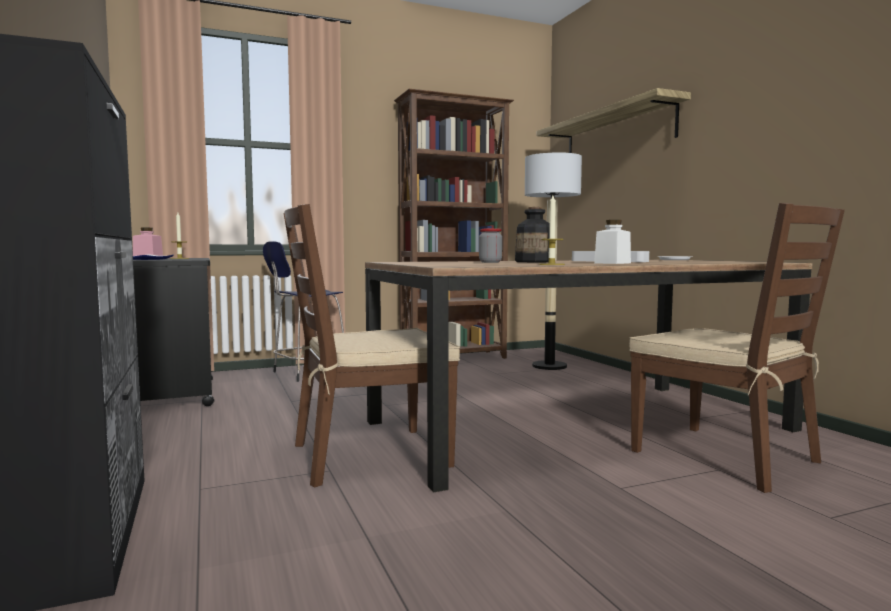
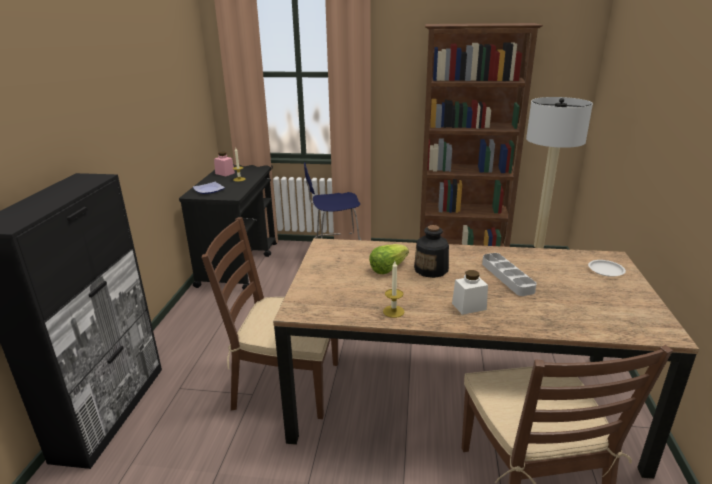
camera: 30 degrees right, 20 degrees up
jar [479,228,502,263] -> lettuce [369,244,409,274]
shelf [537,88,691,153] -> none

